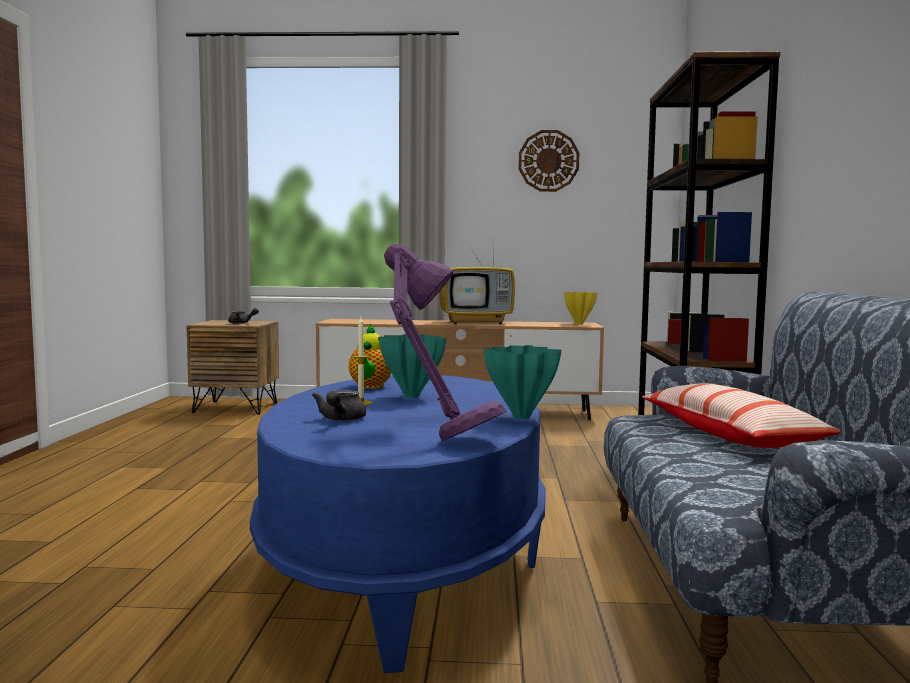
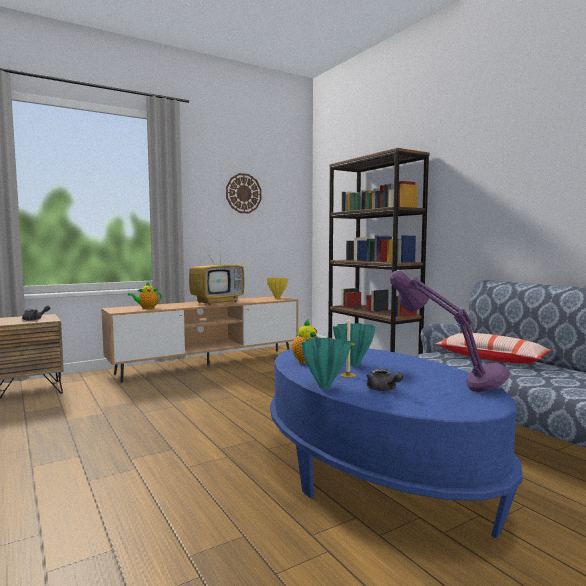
camera: 35 degrees left, 0 degrees up
turquoise vase [484,345,561,419] -> turquoise vase moved to [301,337,351,389]
none -> teapot [128,282,162,309]

